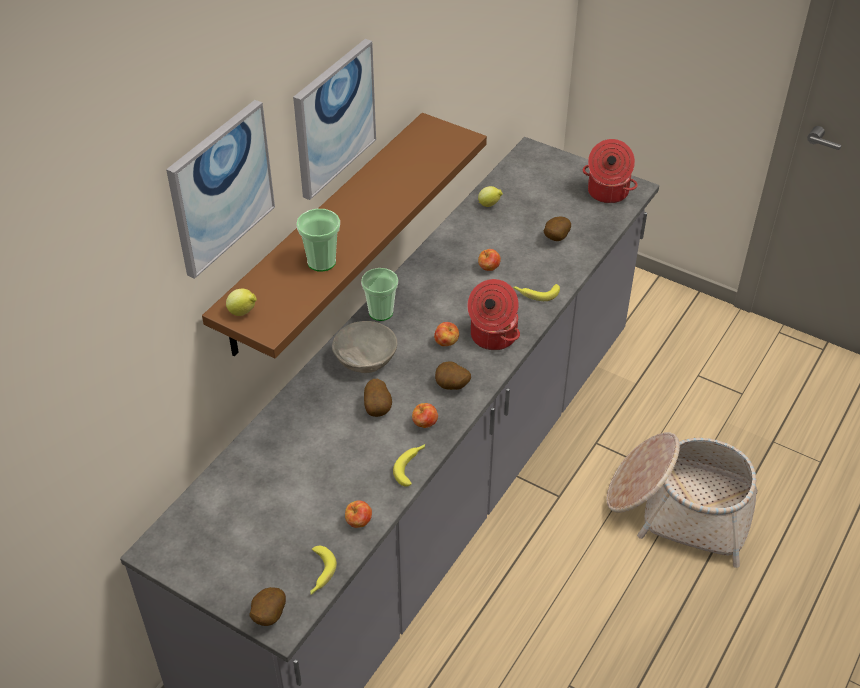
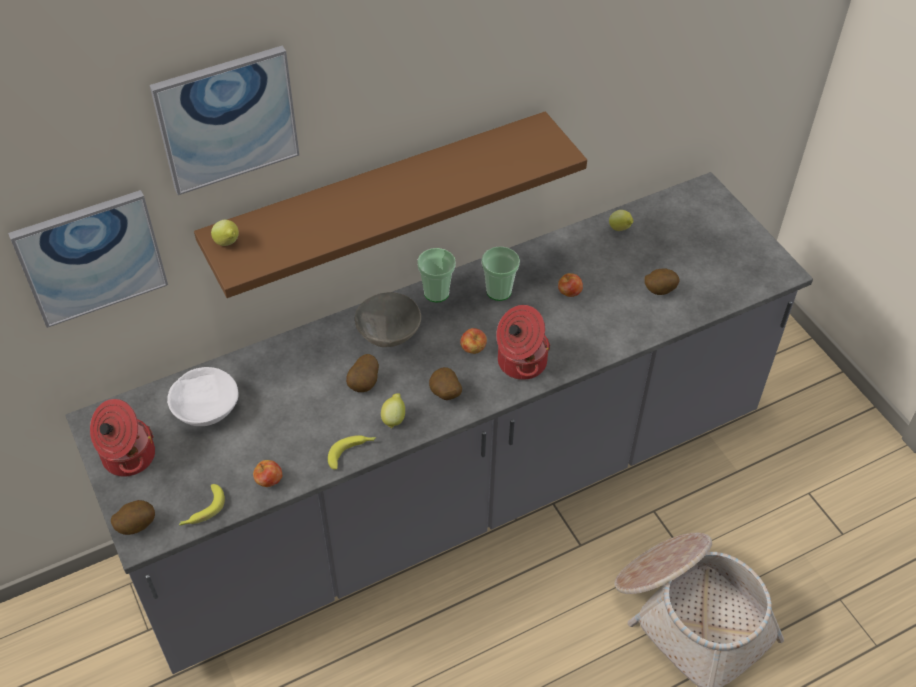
camera: 30 degrees right, 5 degrees up
picture [293,39,376,200] -> picture moved to [8,190,168,328]
cup [296,209,340,272] -> cup moved to [481,246,520,301]
apple [412,403,438,428] -> lemon [381,393,405,429]
banana [513,284,560,301] -> none
cooking pot [583,139,638,203] -> cooking pot moved to [90,399,155,477]
none -> white bowl [167,367,239,426]

